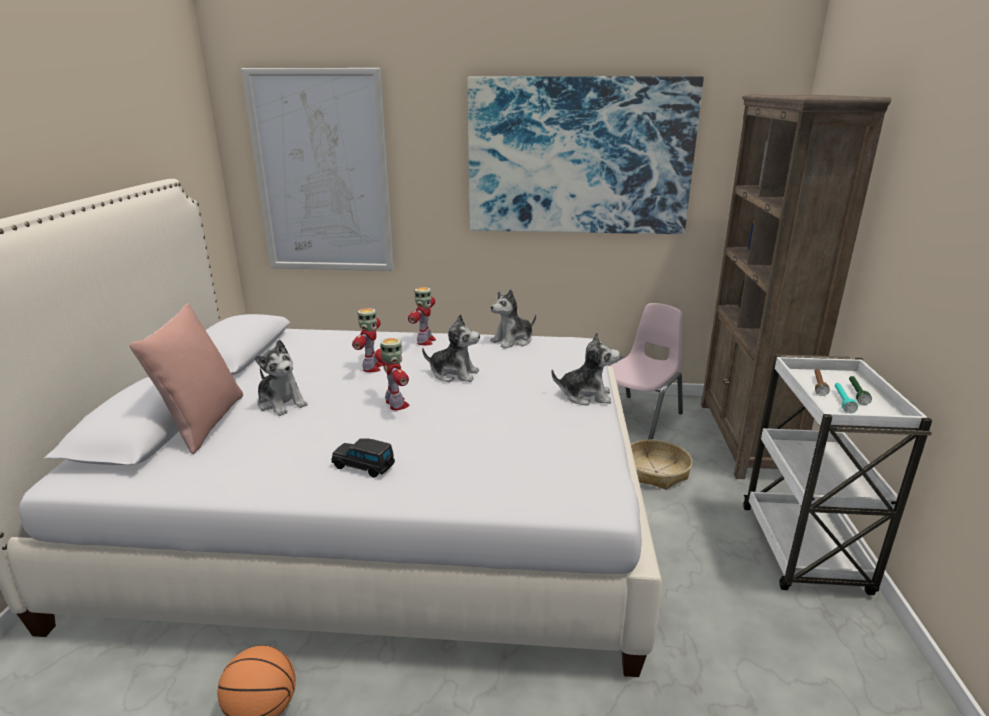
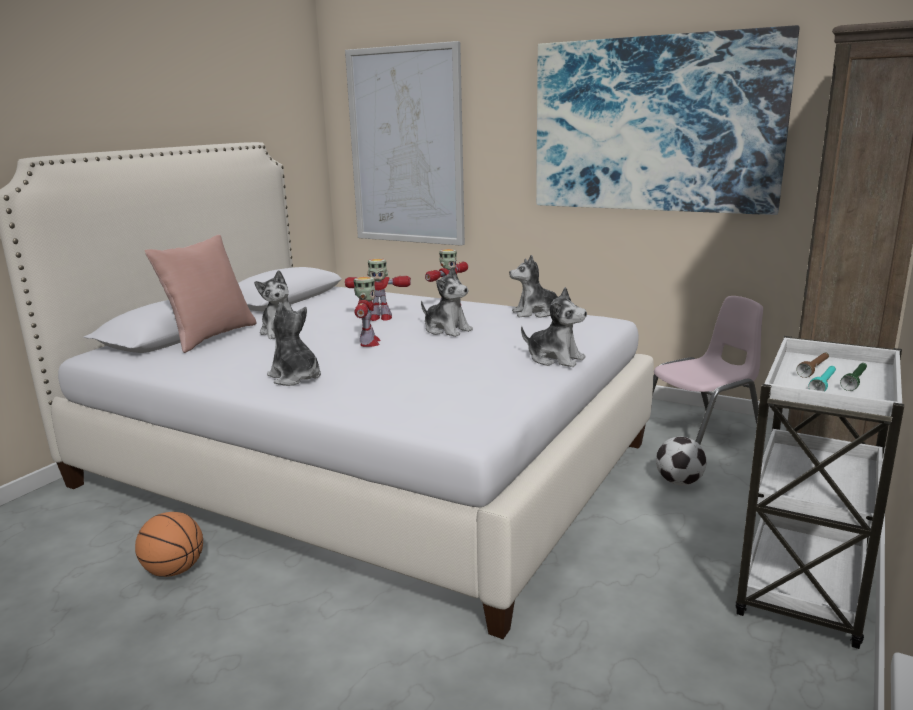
camera: 25 degrees right, 5 degrees down
black toy car [331,438,395,477] -> plush toy [267,302,321,386]
toy robot [352,308,383,372] -> toy robot turned 60 degrees clockwise [345,259,411,321]
basket [631,439,693,490] -> football [656,436,707,485]

